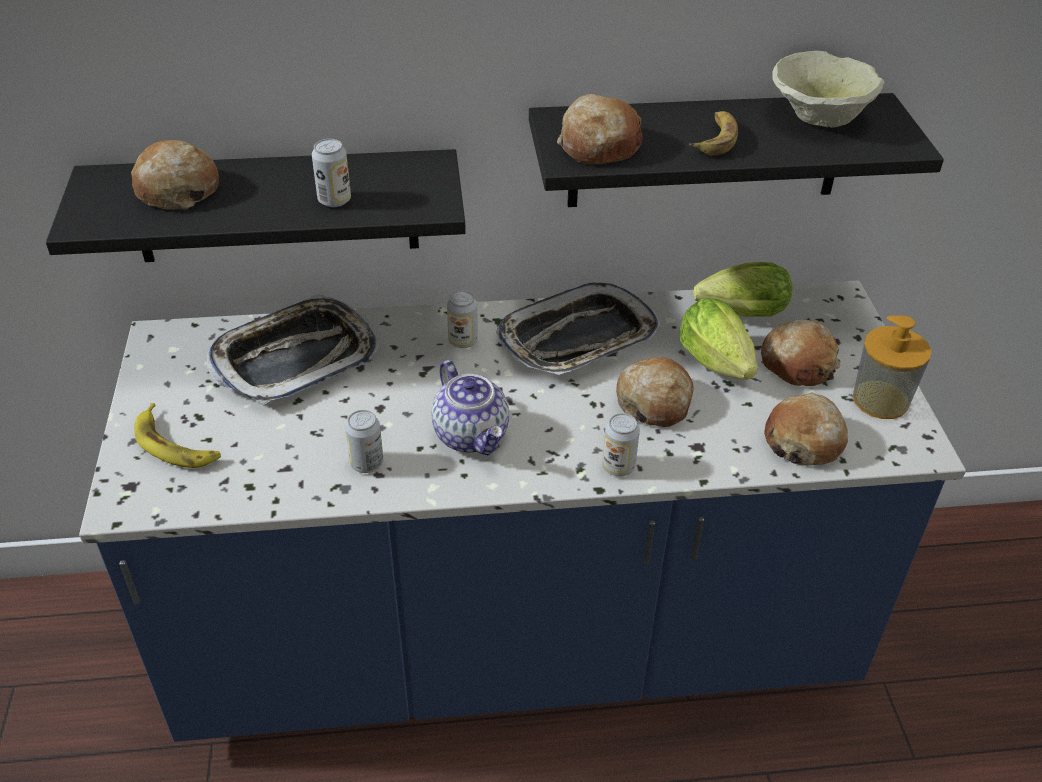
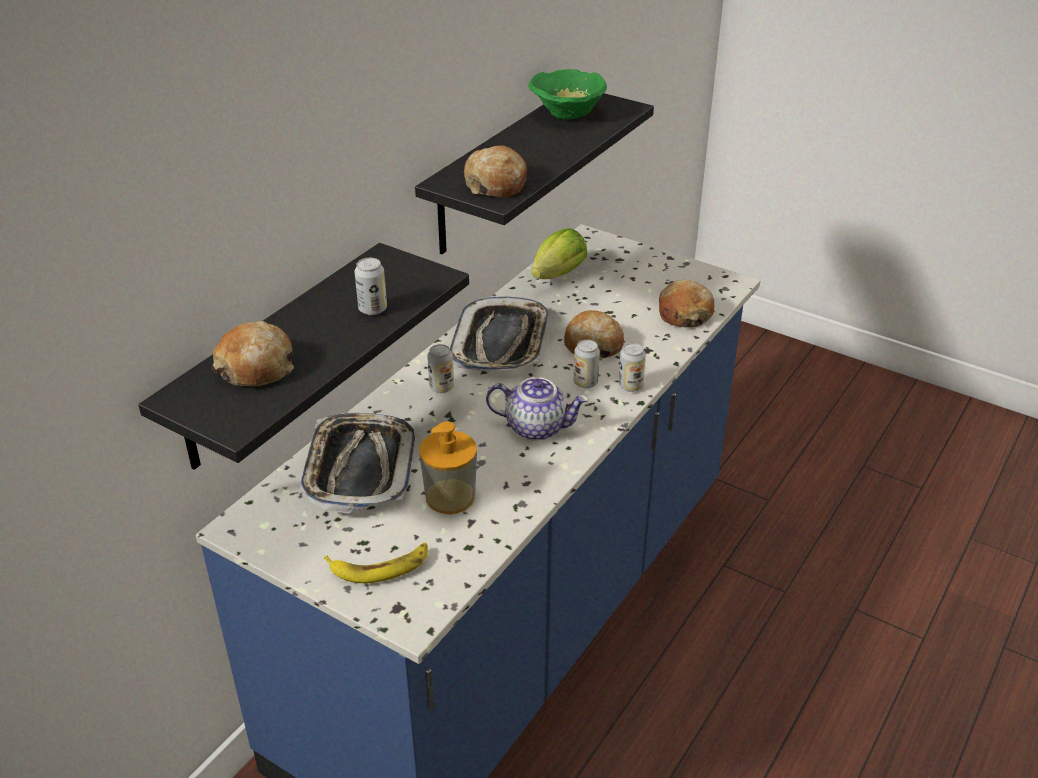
camera: 50 degrees left, 5 degrees down
can [345,410,383,473] -> can moved to [574,340,600,388]
lettuce [679,298,758,380] -> none
banana [689,111,738,156] -> none
bread [761,320,840,386] -> none
beige bowl [772,51,885,128] -> green bowl [528,69,607,120]
soap dispenser [852,315,931,419] -> soap dispenser moved to [419,421,477,514]

